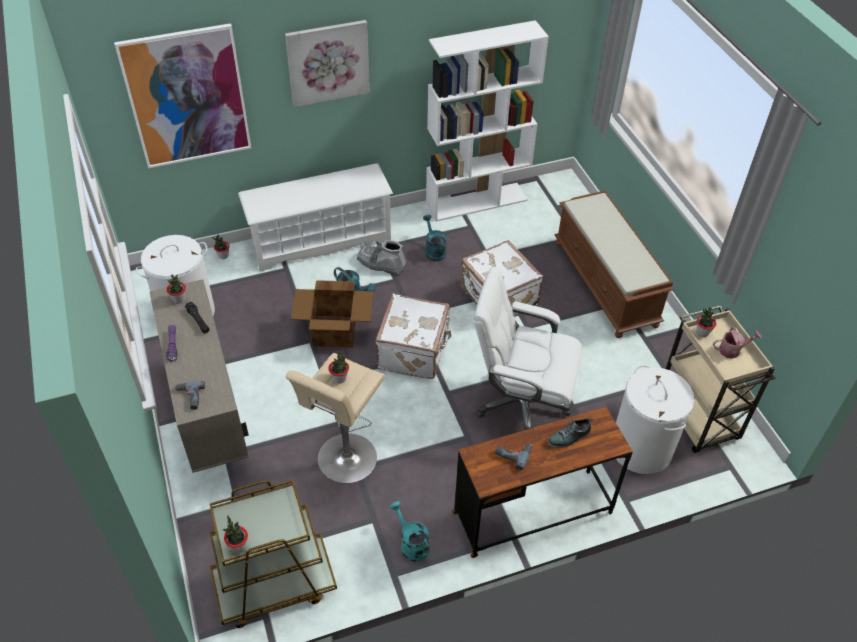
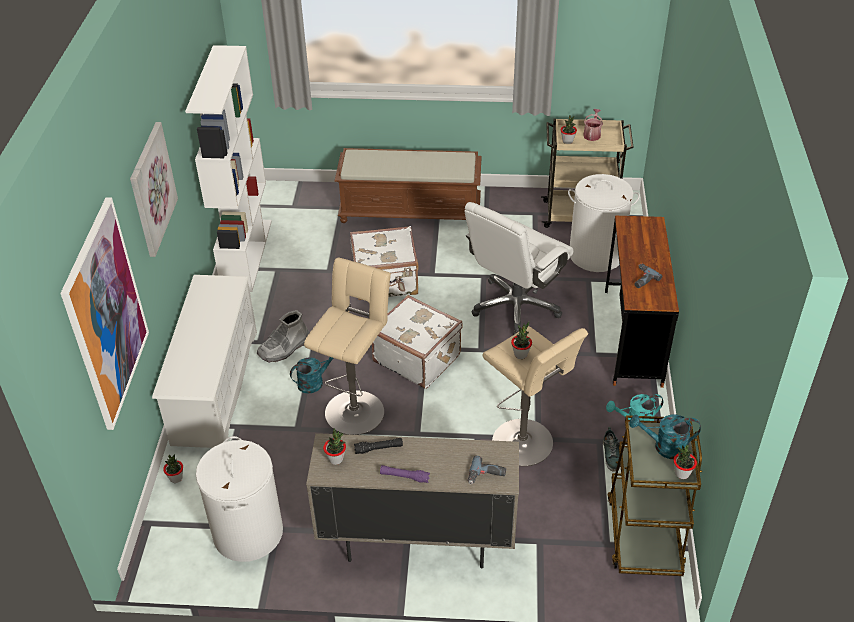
camera: 65 degrees left, 5 degrees down
cardboard box [291,280,373,348] -> beige stool [304,258,391,435]
turquoise watering can [423,215,447,261] -> turquoise watering can moved to [629,415,701,459]
shoe [547,417,593,448] -> shoe moved to [603,427,621,472]

